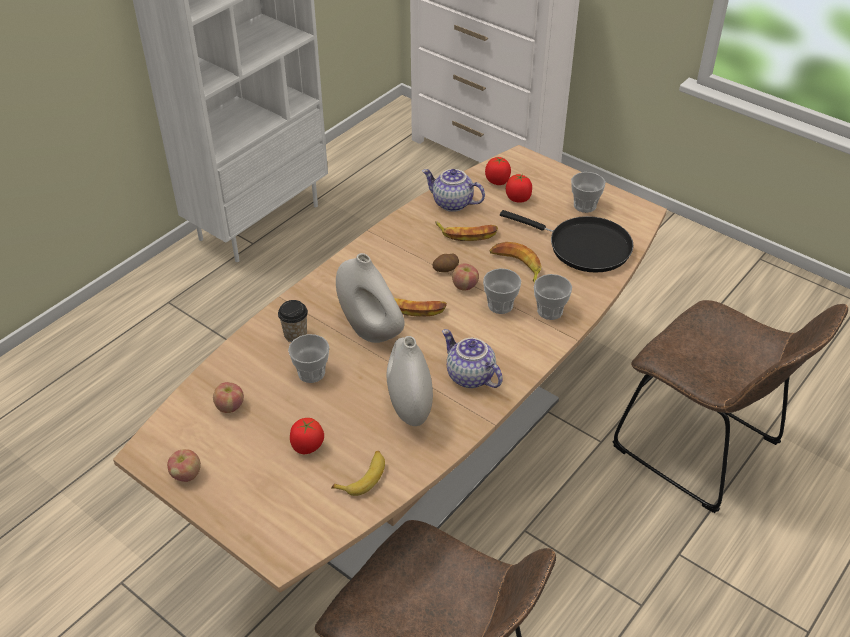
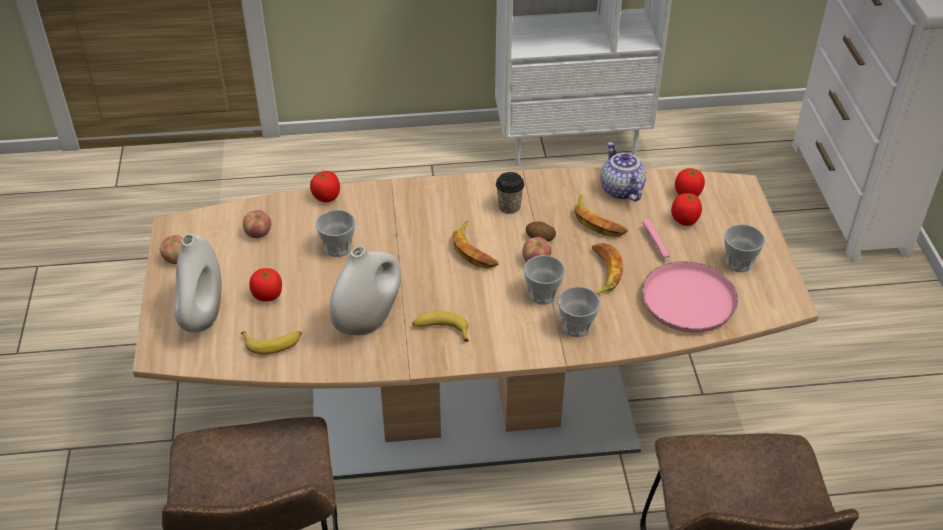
camera: 45 degrees right, 0 degrees up
cup [278,300,308,342] -> cup moved to [496,172,525,214]
white vase [336,253,405,343] -> white vase moved to [174,233,221,332]
teapot [442,329,503,388] -> banana [412,311,469,342]
black frying pan [500,210,633,273] -> pink frying pan [642,219,738,333]
none -> tomato [310,171,340,202]

